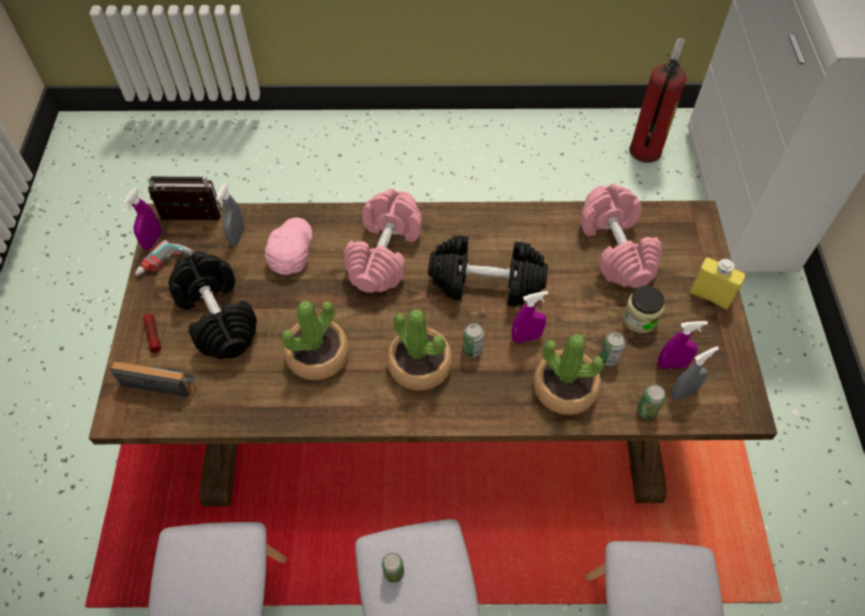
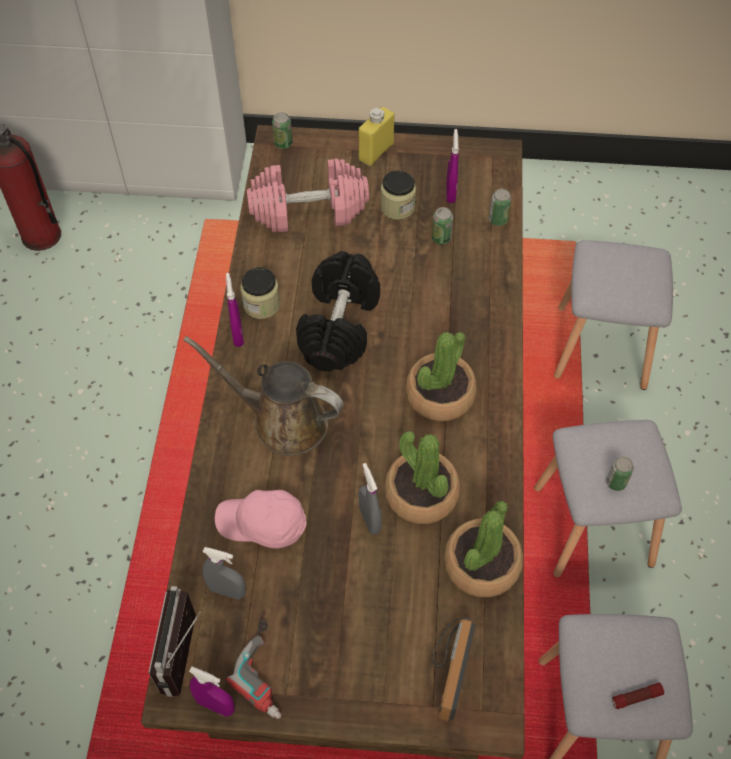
camera: 85 degrees left, 0 degrees up
flashlight [143,313,161,353] -> flashlight moved to [612,683,664,709]
black dumbbell [168,251,257,359] -> none
pink dumbbell [343,189,422,293] -> brown watering can [183,336,344,456]
can [463,323,484,357] -> can moved to [272,112,292,149]
purple spray bottle [512,291,548,343] -> purple spray bottle moved to [226,273,244,347]
potted plant [533,334,605,415] -> potted plant moved to [444,501,523,597]
grey spray bottle [670,347,719,401] -> grey spray bottle moved to [358,463,382,535]
none -> jar [241,267,280,319]

